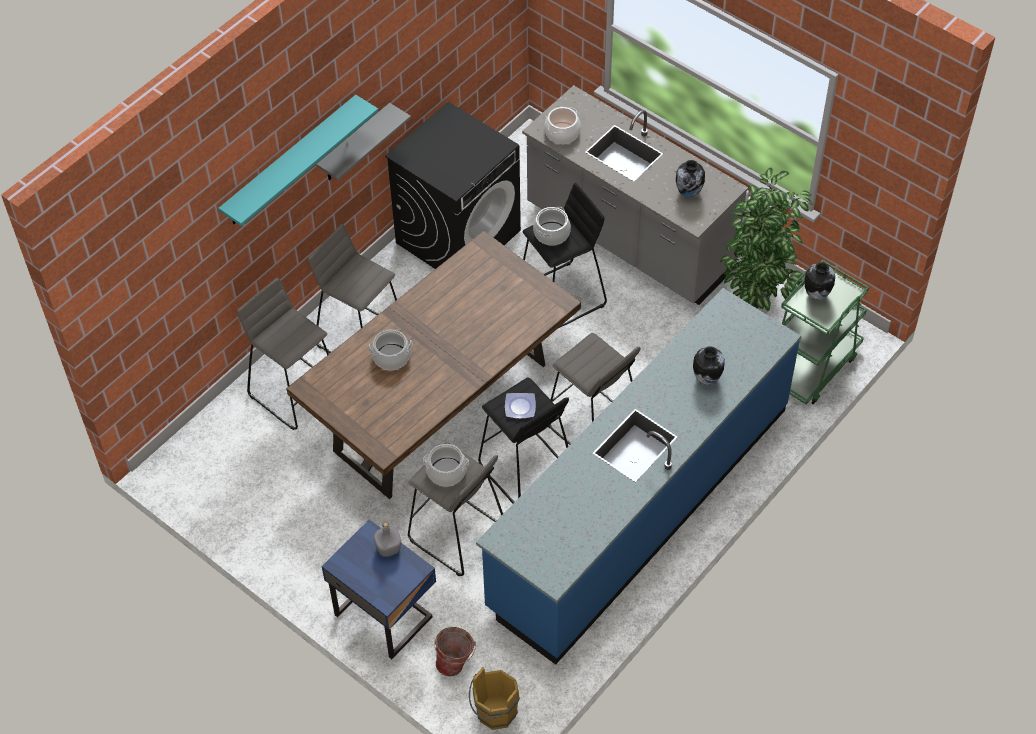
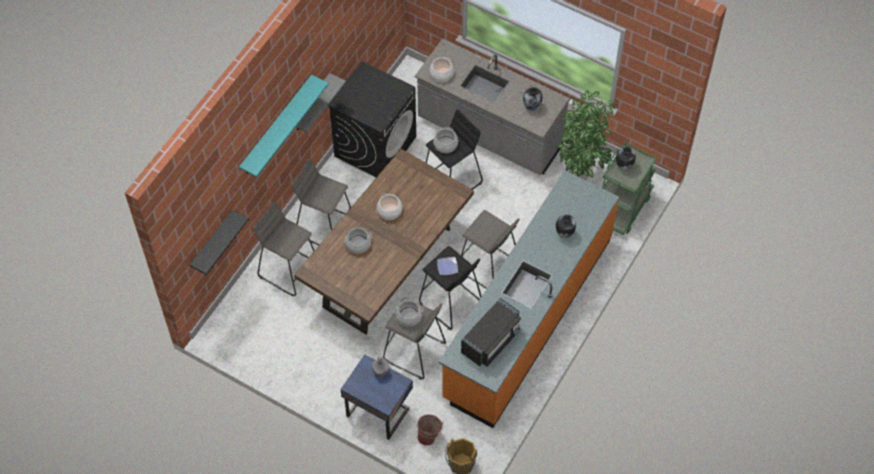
camera: 10 degrees left, 5 degrees up
blue counter [476,288,801,665] -> orange counter [439,170,619,428]
none -> black shelf [190,210,249,275]
none -> cooking pot [377,193,402,220]
none -> black microwave [461,298,521,367]

